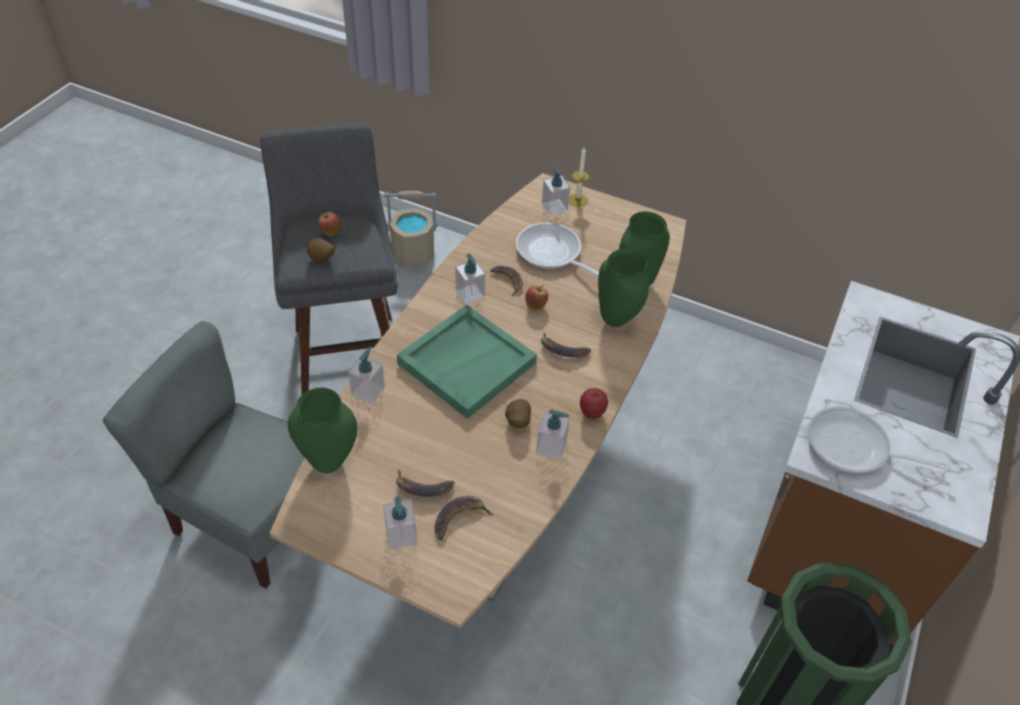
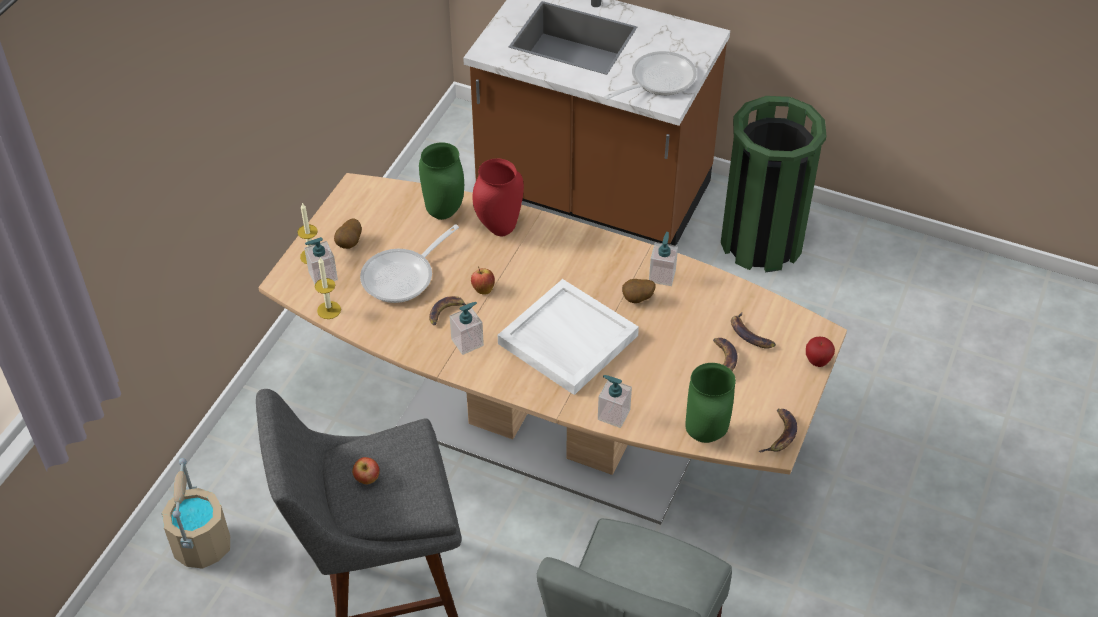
camera: 90 degrees left, 0 degrees up
potato [307,238,335,261] -> potato moved to [334,218,362,249]
soap dispenser [383,497,417,550] -> none
green tray [397,304,537,419] -> white tray [498,279,639,395]
banana [541,332,591,357] -> banana moved to [758,409,797,452]
apple [580,388,608,419] -> apple moved to [806,337,835,367]
green vase [598,249,649,327] -> red vase [472,158,524,237]
frying pan [808,407,952,473] -> frying pan turned 150 degrees counterclockwise [604,51,697,100]
none -> candle [315,258,341,319]

